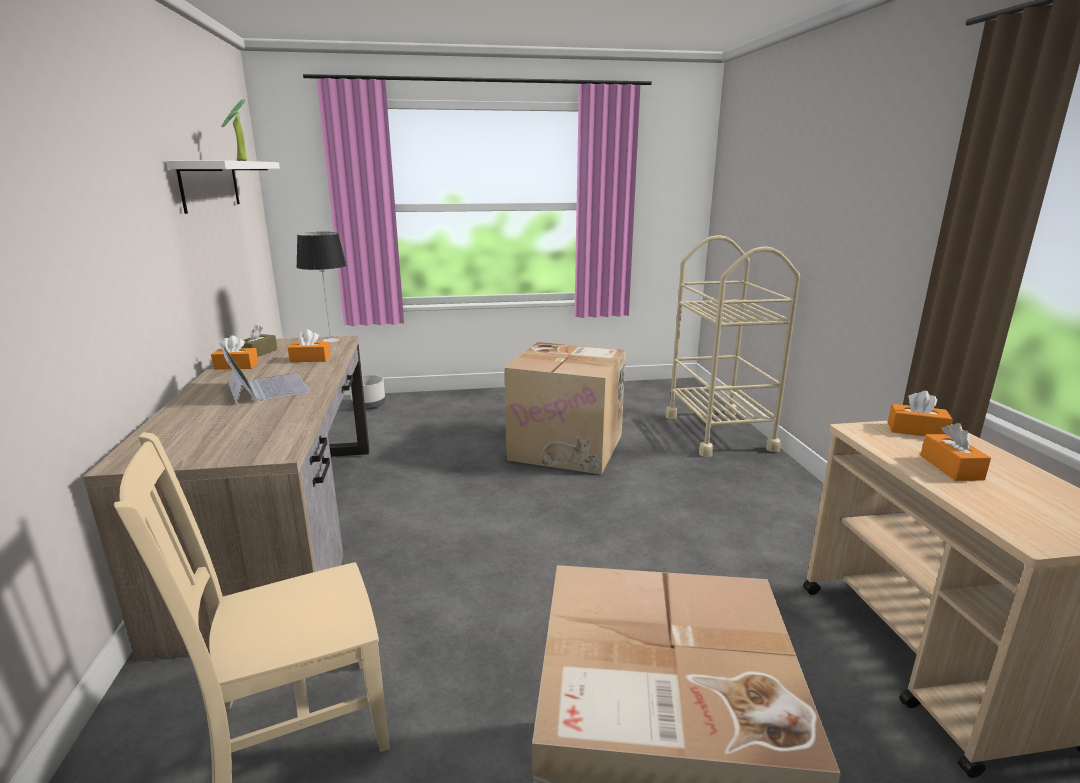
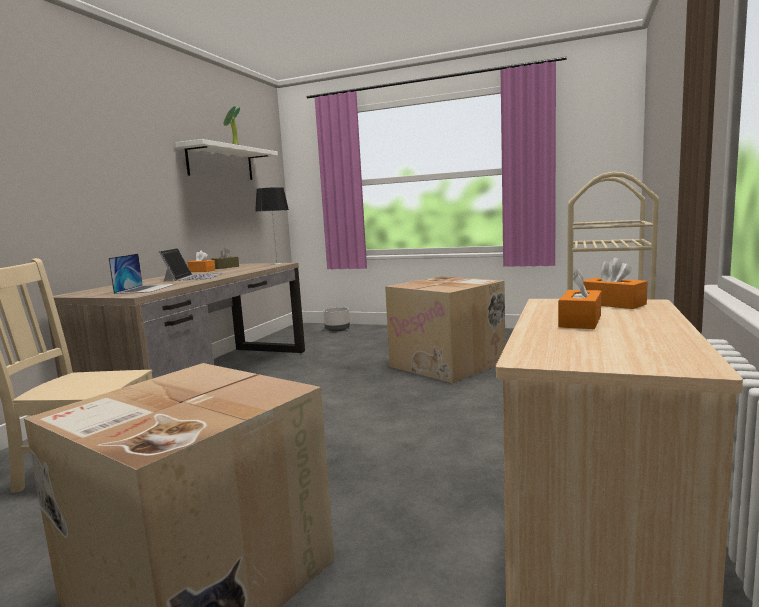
camera: 30 degrees right, 10 degrees down
orange tissue box [288,329,331,362] -> none
none -> laptop [109,254,175,294]

